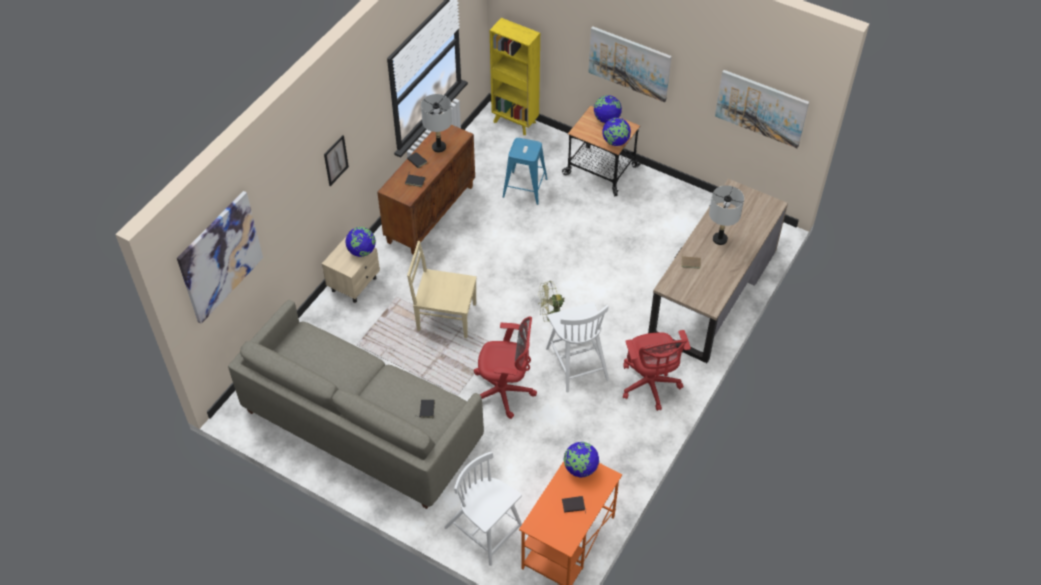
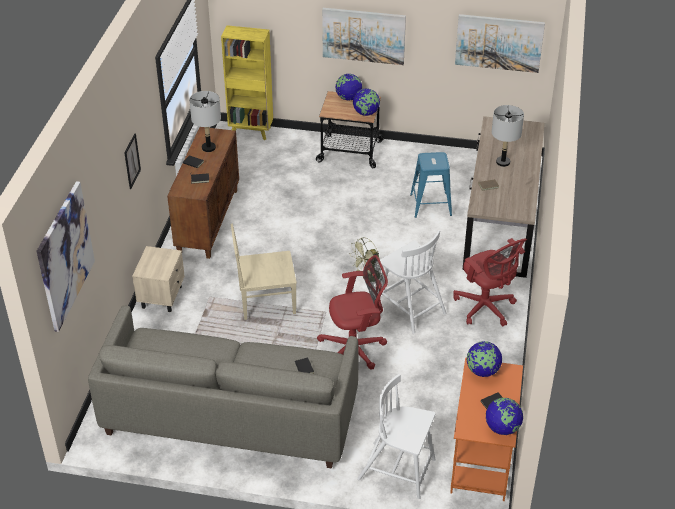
camera: 20 degrees left, 10 degrees down
globe [345,227,376,257] -> globe moved to [486,398,523,435]
blue stool [503,138,548,205] -> blue stool moved to [410,152,452,218]

